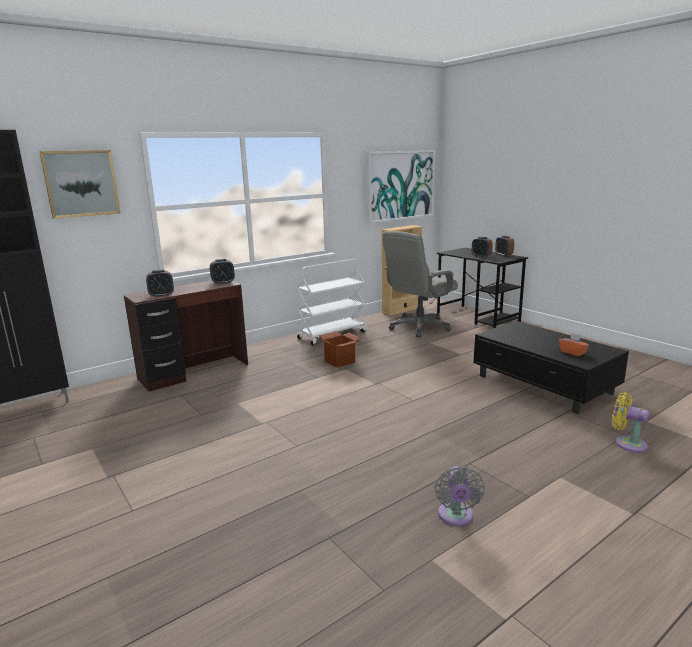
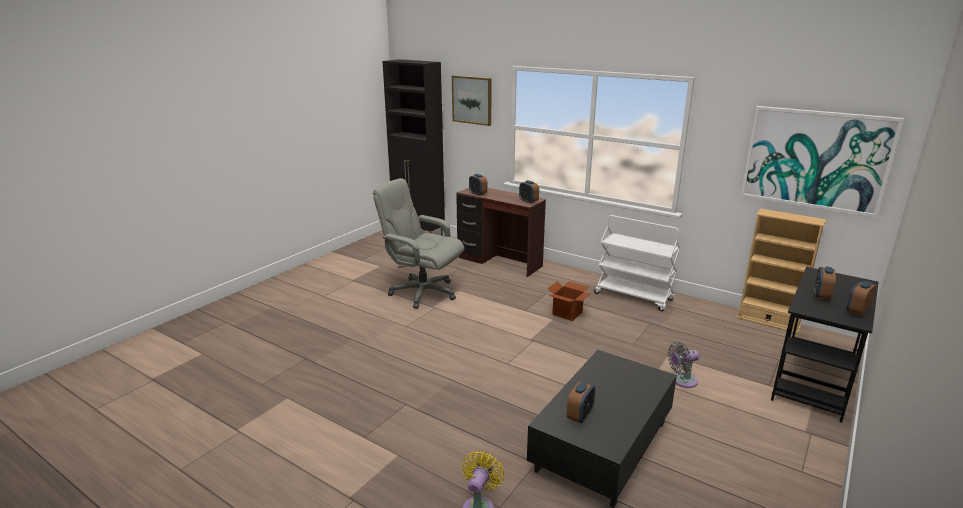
camera: 70 degrees right, 5 degrees up
grey office chair [382,231,458,338] -> grey office chair moved to [373,178,464,308]
grey fan [435,466,485,526] -> grey fan moved to [667,342,699,388]
orange tissue box [559,333,589,356] -> alarm clock [567,381,595,424]

